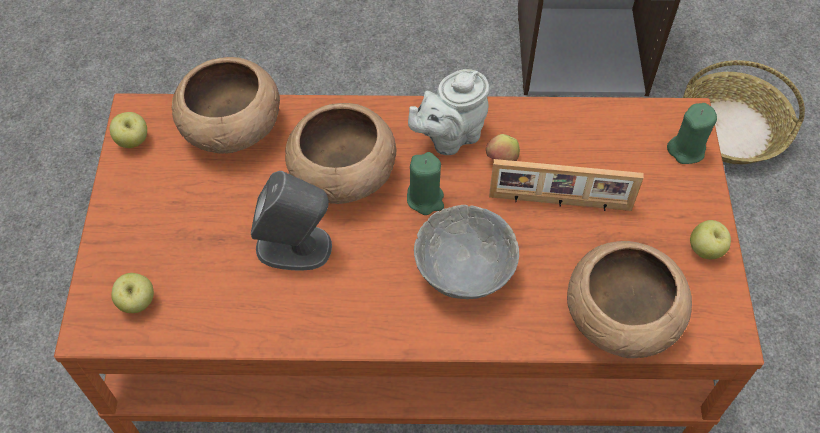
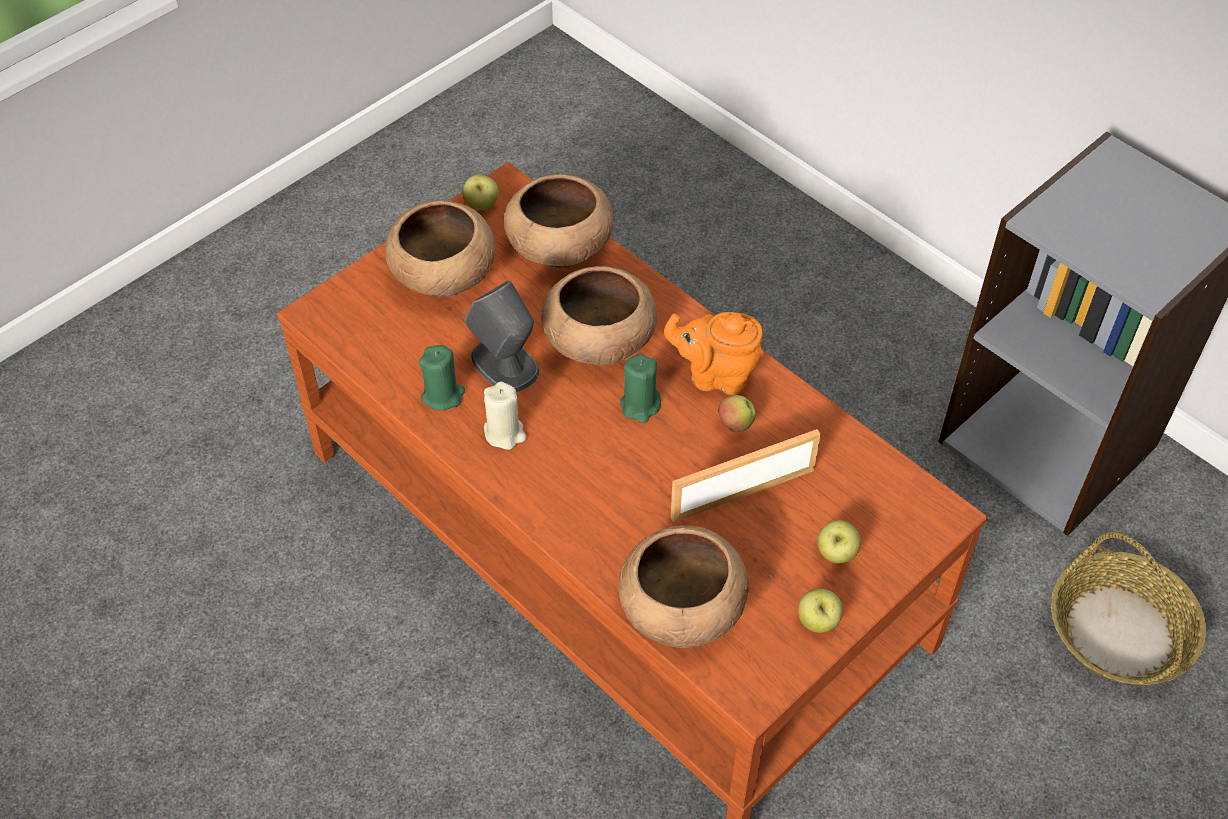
camera: 45 degrees right, 5 degrees down
apple [111,273,154,313] -> apple moved to [817,520,861,564]
grey teapot [408,69,490,155] -> orange teapot [664,312,764,395]
grey bowl [414,205,519,299] -> none
picture frame [489,159,644,211] -> picture frame turned 105 degrees clockwise [671,429,821,523]
green candle [667,103,717,164] -> green candle moved to [419,345,465,411]
none -> brown bowl [385,200,495,297]
none -> beige candle [484,381,527,450]

